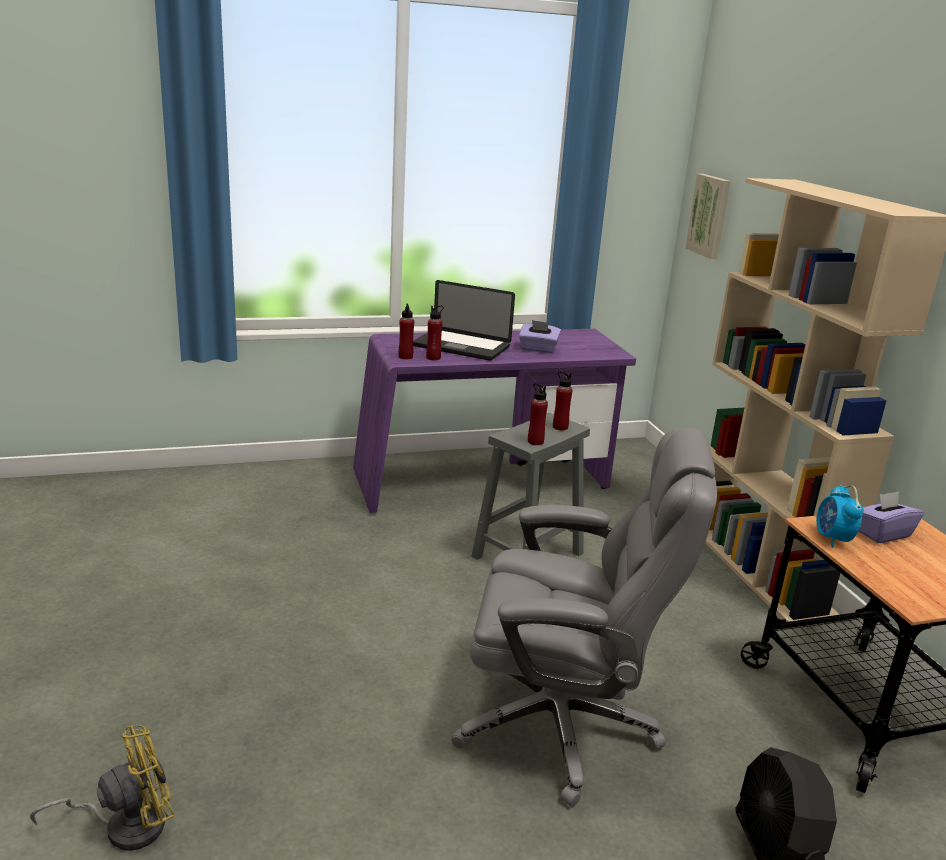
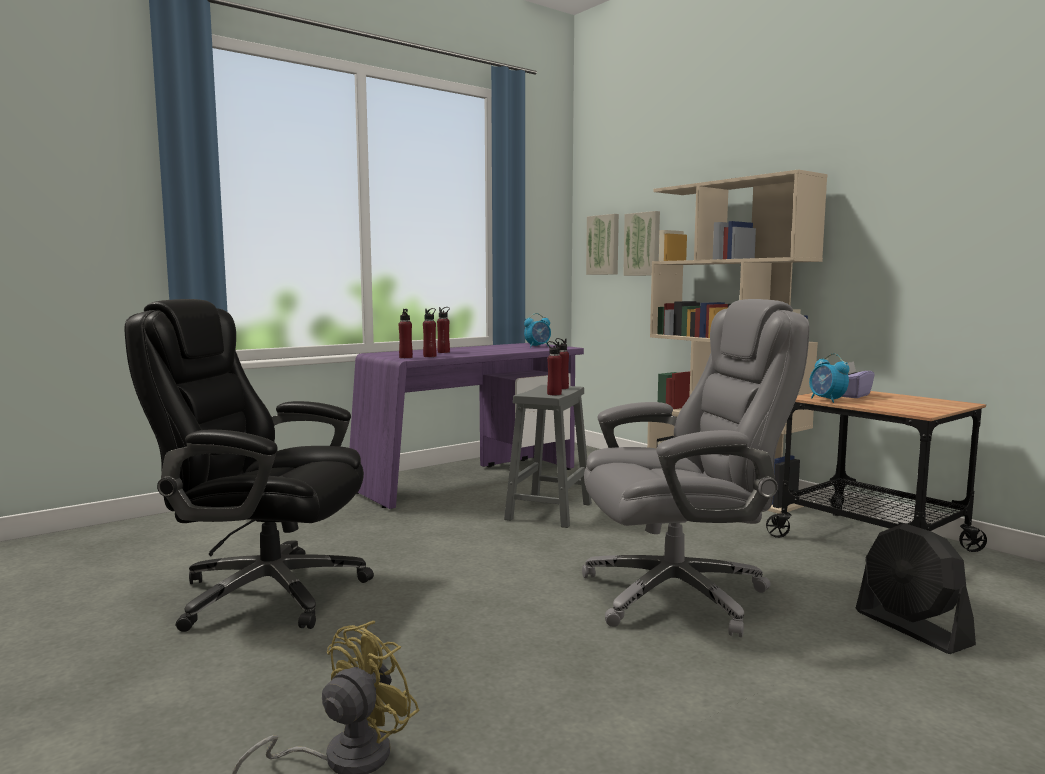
camera: 20 degrees left, 15 degrees down
laptop [413,280,515,361] -> red bottle [437,307,450,353]
purple tissue box [519,320,561,353] -> none
none -> black office chair [125,299,374,632]
none -> alarm clock [524,313,551,347]
none -> picture [623,211,660,276]

